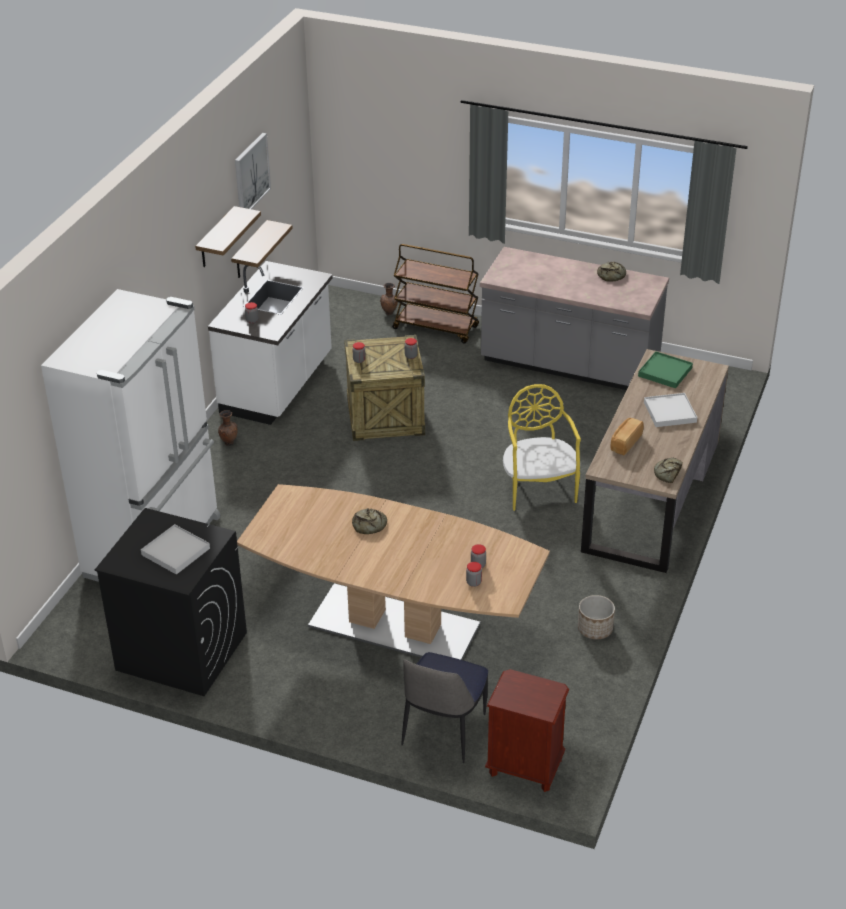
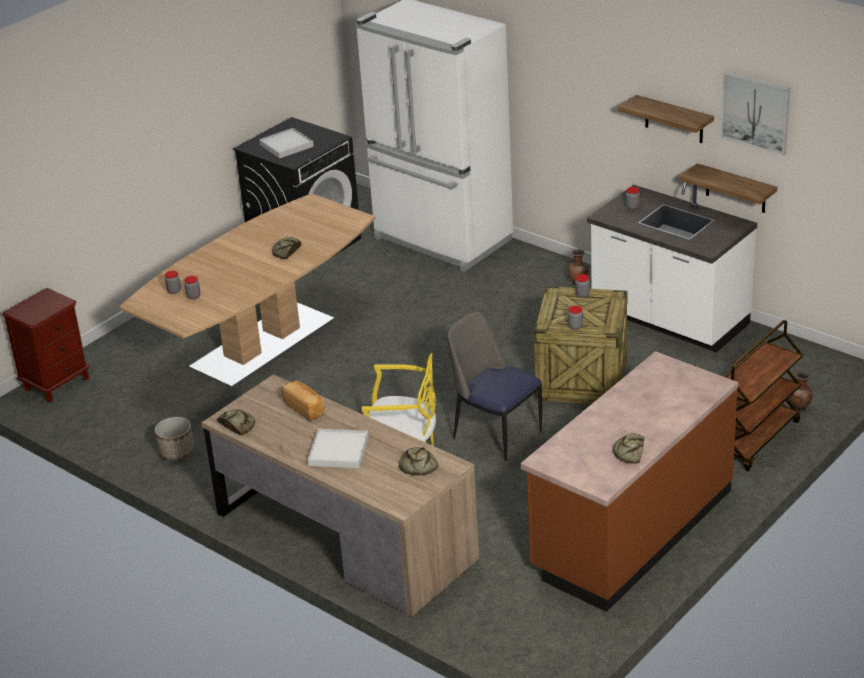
camera: 110 degrees right, 5 degrees down
chair [401,652,488,763] -> chair moved to [447,312,542,461]
grey counter [480,247,669,390] -> brown counter [521,351,738,612]
green tray [638,351,693,388] -> bread [399,447,438,476]

